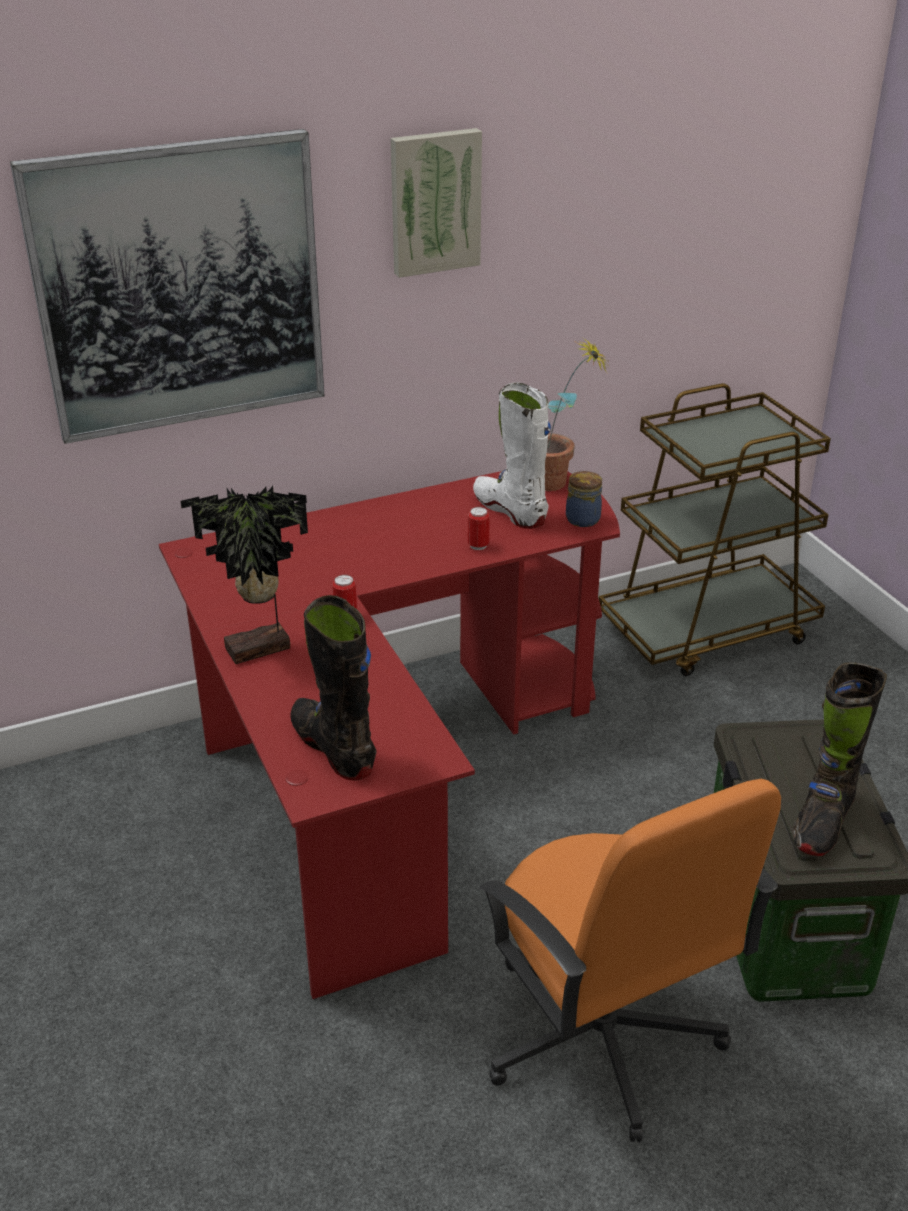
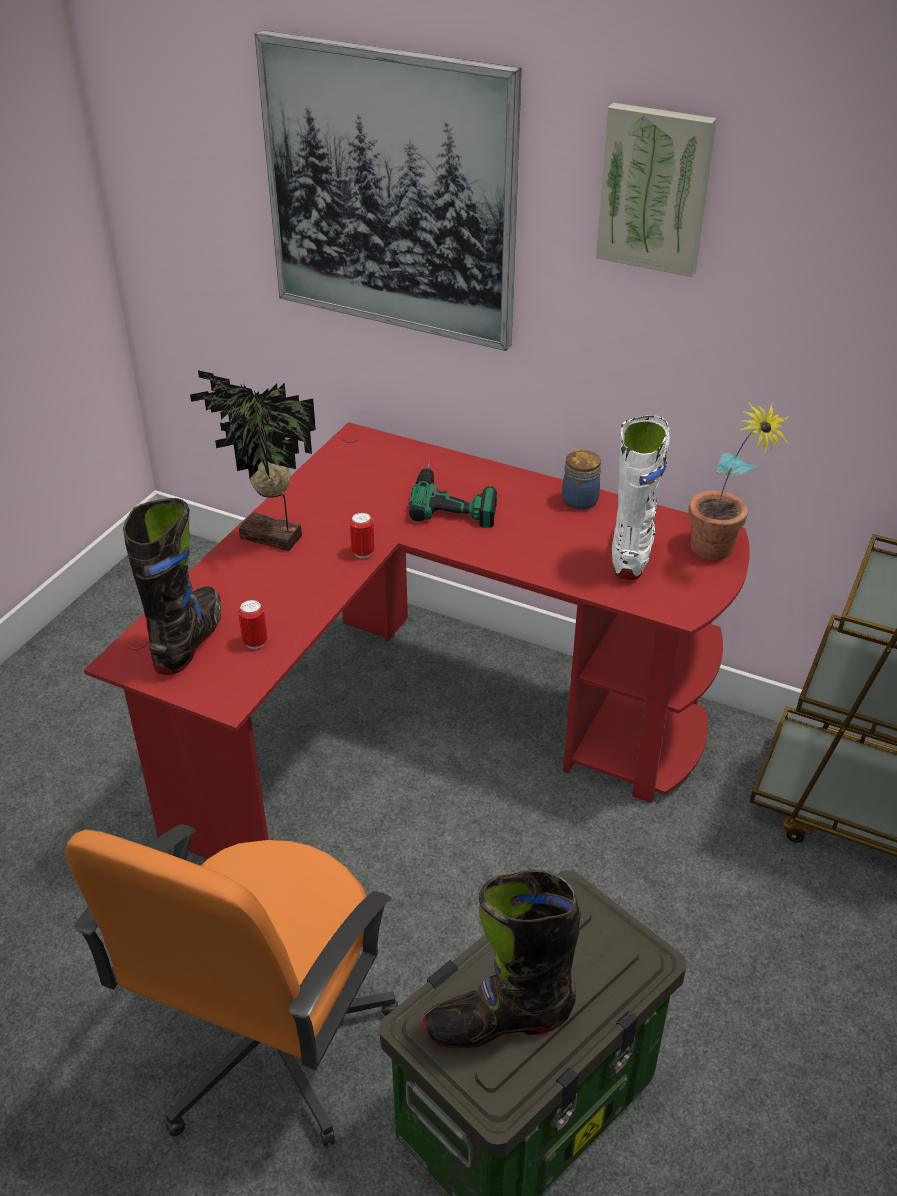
camera: 50 degrees right, 5 degrees up
can [468,507,490,550] -> can moved to [238,600,267,649]
jar [566,471,602,527] -> jar moved to [562,450,601,510]
none -> power drill [409,461,497,528]

